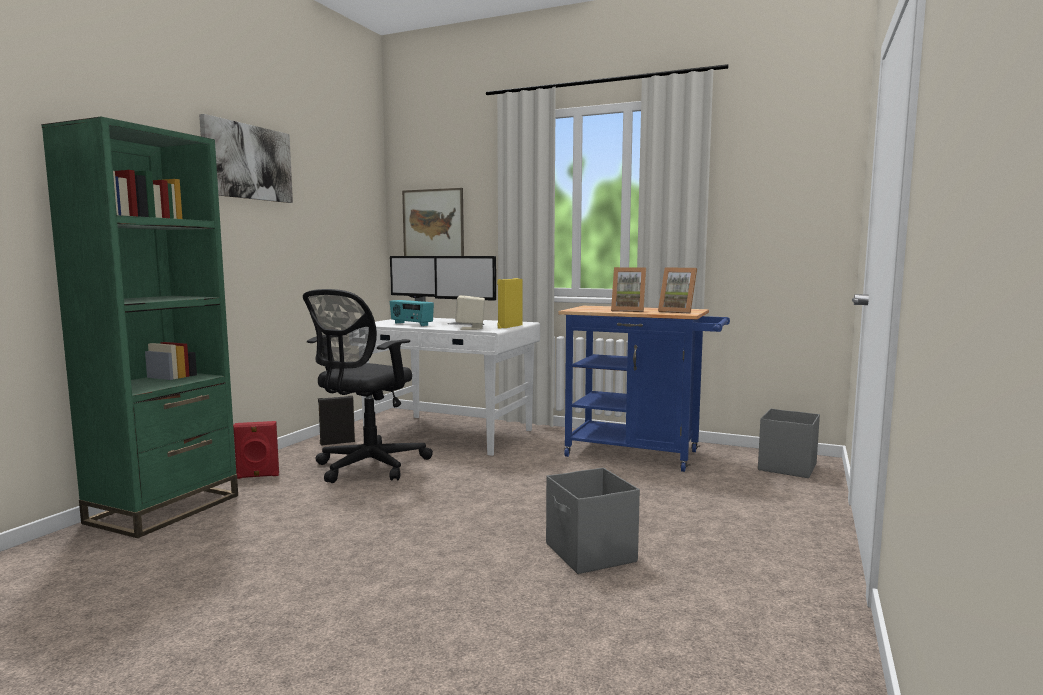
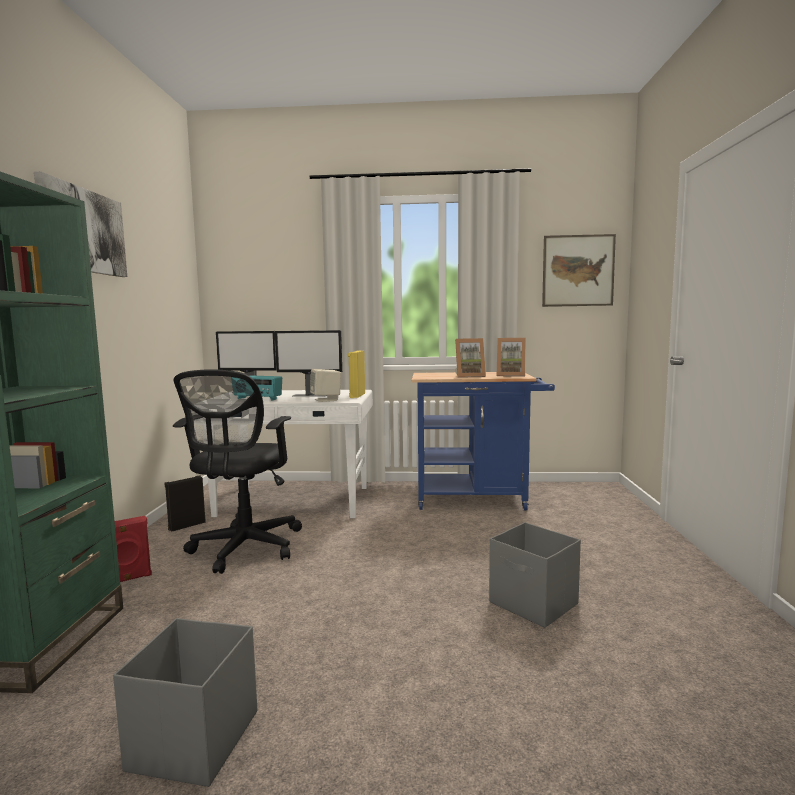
camera: 20 degrees left, 0 degrees up
picture [402,188,464,256] -> picture moved to [542,234,616,307]
grey storage box [758,408,820,478] -> grey storage box moved to [113,618,257,787]

